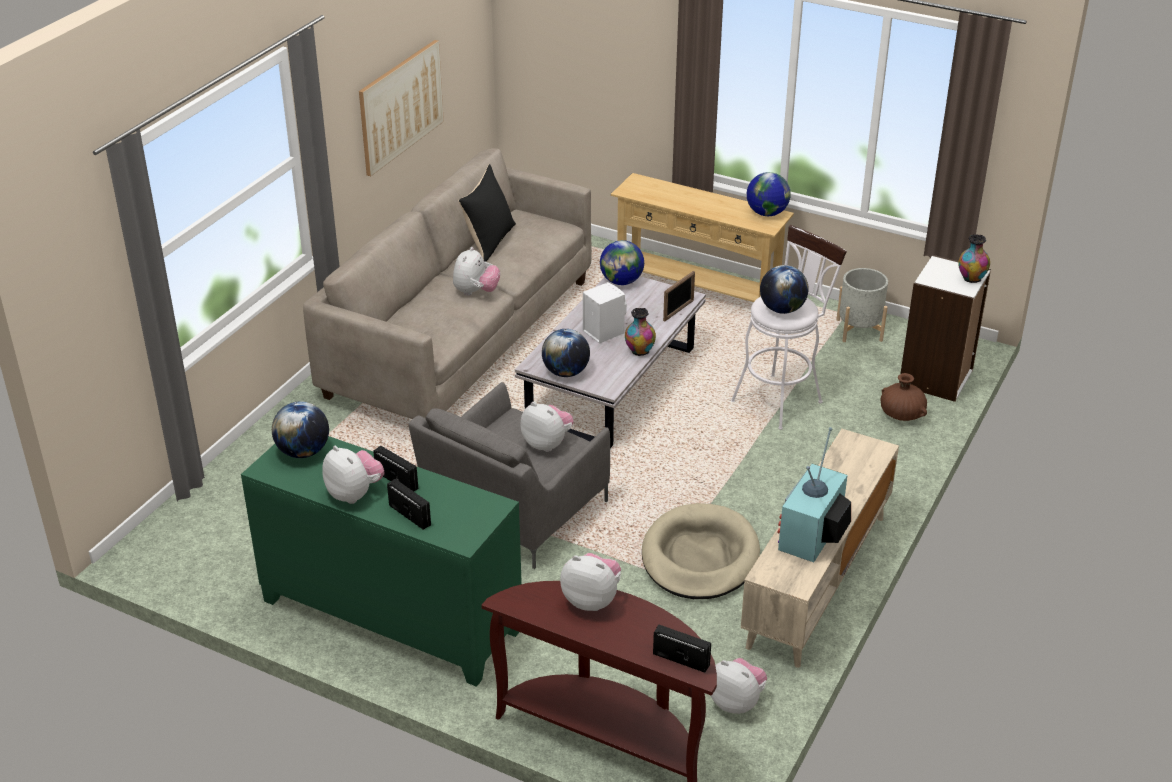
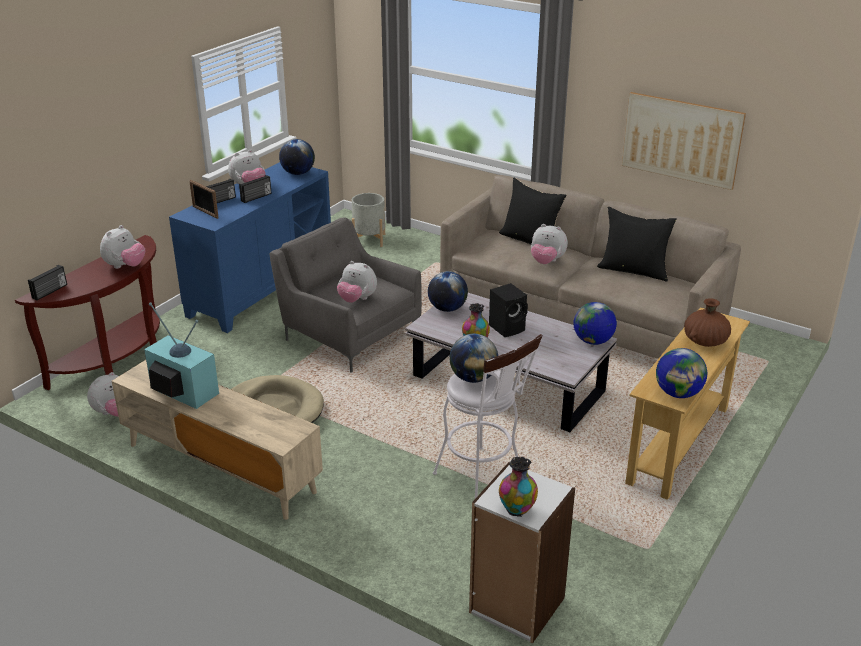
camera: 95 degrees right, 5 degrees down
green cabinet [241,436,522,687] -> blue cabinet [169,162,331,333]
plush toy [520,402,574,452] -> plush toy turned 75 degrees clockwise [337,261,377,303]
white speaker [583,282,627,344] -> black speaker [489,283,528,337]
picture frame [663,271,695,321] -> picture frame moved to [189,180,219,219]
grey planter [836,268,888,342] -> grey planter moved to [352,193,385,247]
brown vase [880,373,927,421] -> brown vase moved to [684,298,731,347]
none -> black pillow [499,178,566,245]

